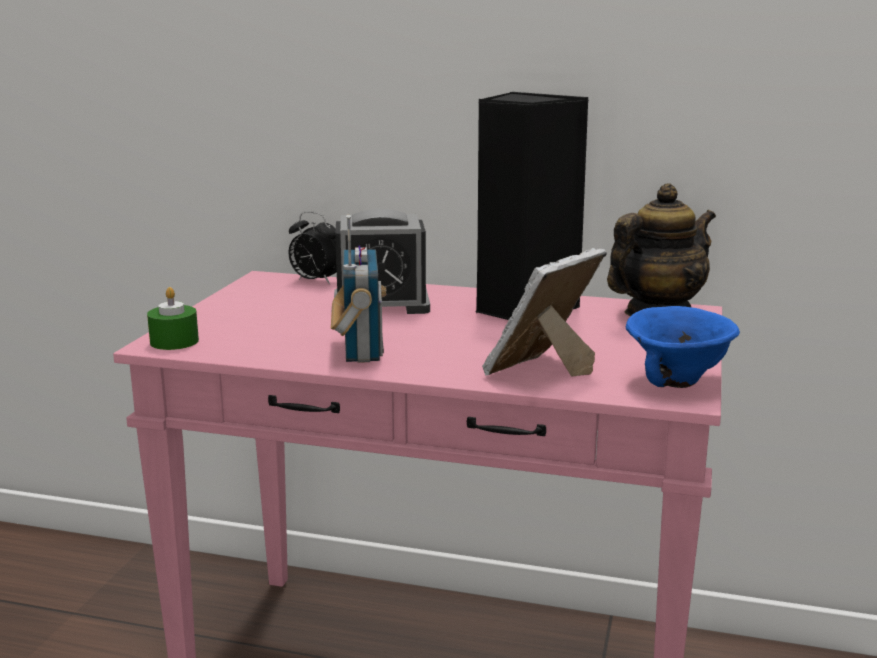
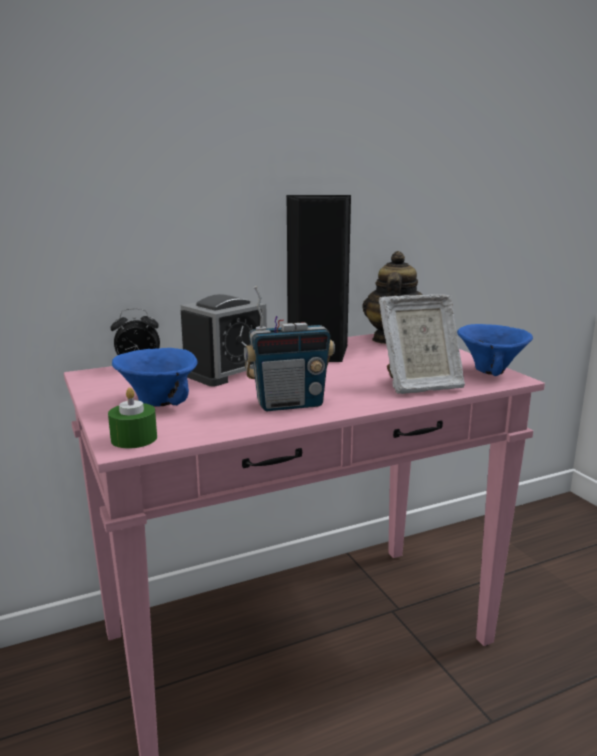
camera: 40 degrees left, 0 degrees up
radio [331,215,386,363] -> radio turned 120 degrees clockwise [244,286,335,411]
picture frame [482,248,607,377] -> picture frame turned 105 degrees counterclockwise [379,294,465,394]
none -> blue bowl [112,348,198,406]

